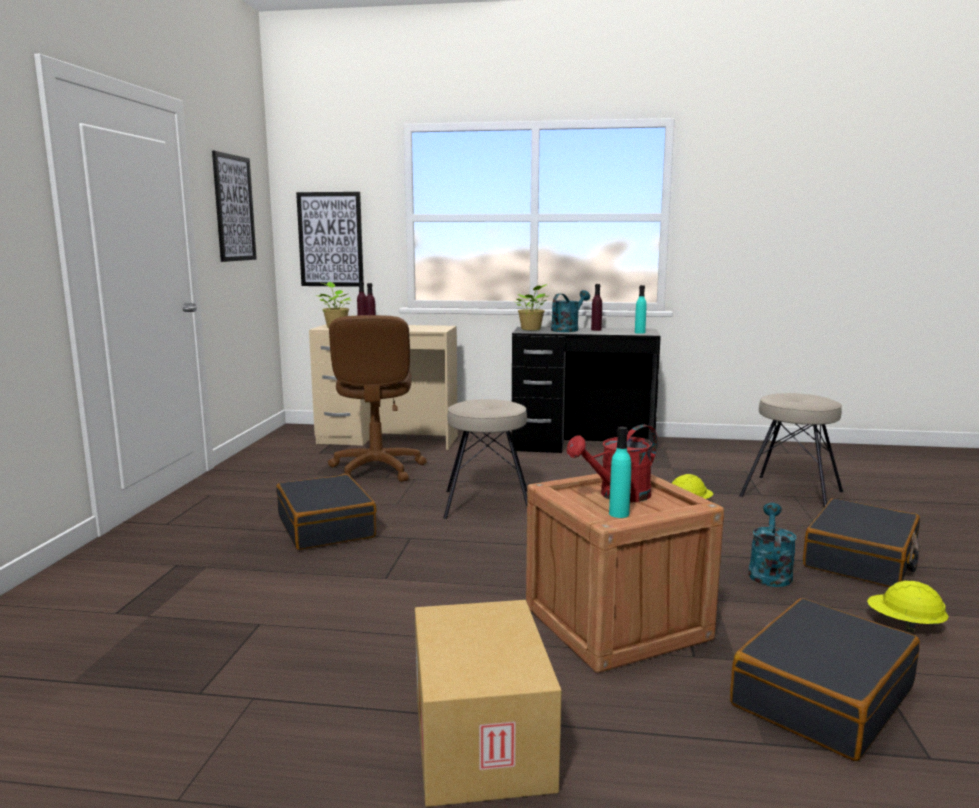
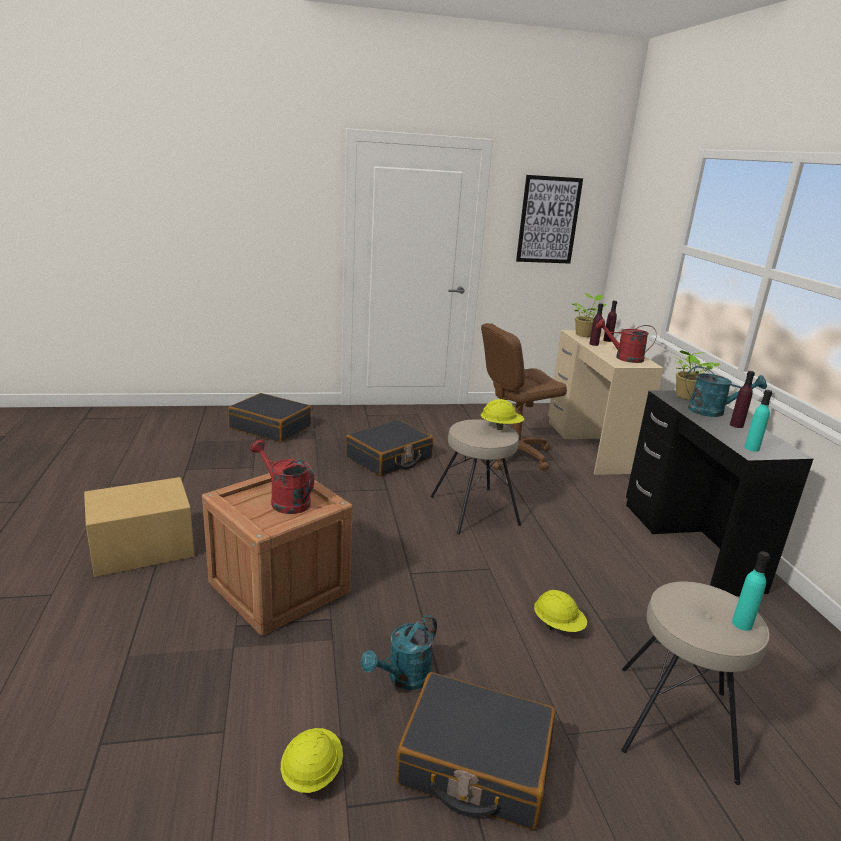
camera: 70 degrees right, 10 degrees up
picture [296,192,364,287] -> none
turquoise bottle [609,427,631,518] -> turquoise bottle moved to [732,551,770,631]
black suitcase [730,598,920,761] -> black suitcase moved to [228,393,312,442]
turquoise watering can [748,503,797,587] -> turquoise watering can turned 135 degrees clockwise [361,615,437,690]
none -> yellow hard hat [481,399,524,430]
none -> red watering can [596,319,656,363]

